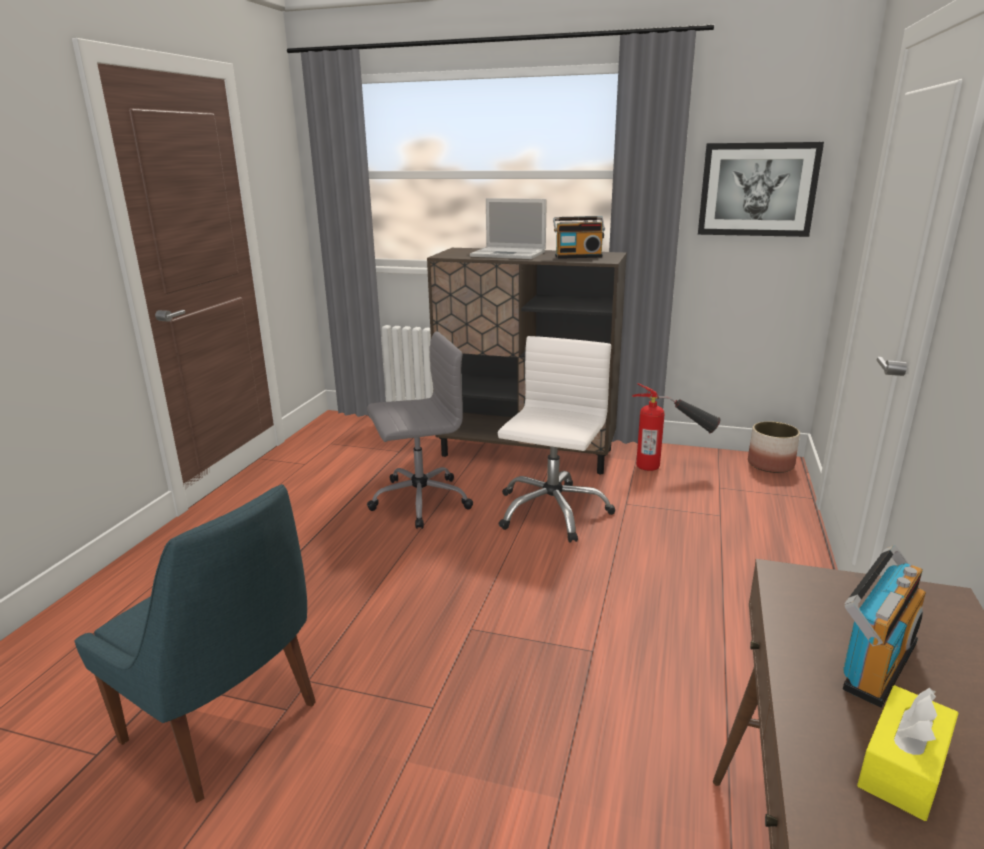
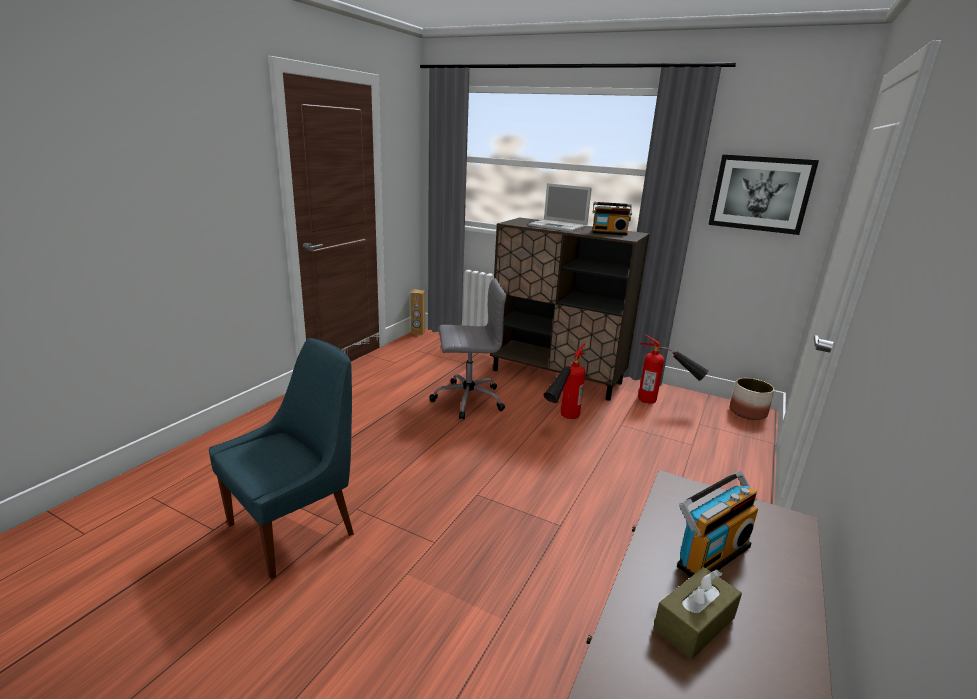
camera: 10 degrees right, 0 degrees up
blue chair [74,484,316,803] -> blue chair turned 90 degrees counterclockwise [209,338,354,579]
white office chair [498,336,615,543] -> fire extinguisher [543,344,585,419]
yellow tissue box [857,685,958,821] -> brown tissue box [653,567,742,660]
none -> brown speaker [411,290,425,335]

